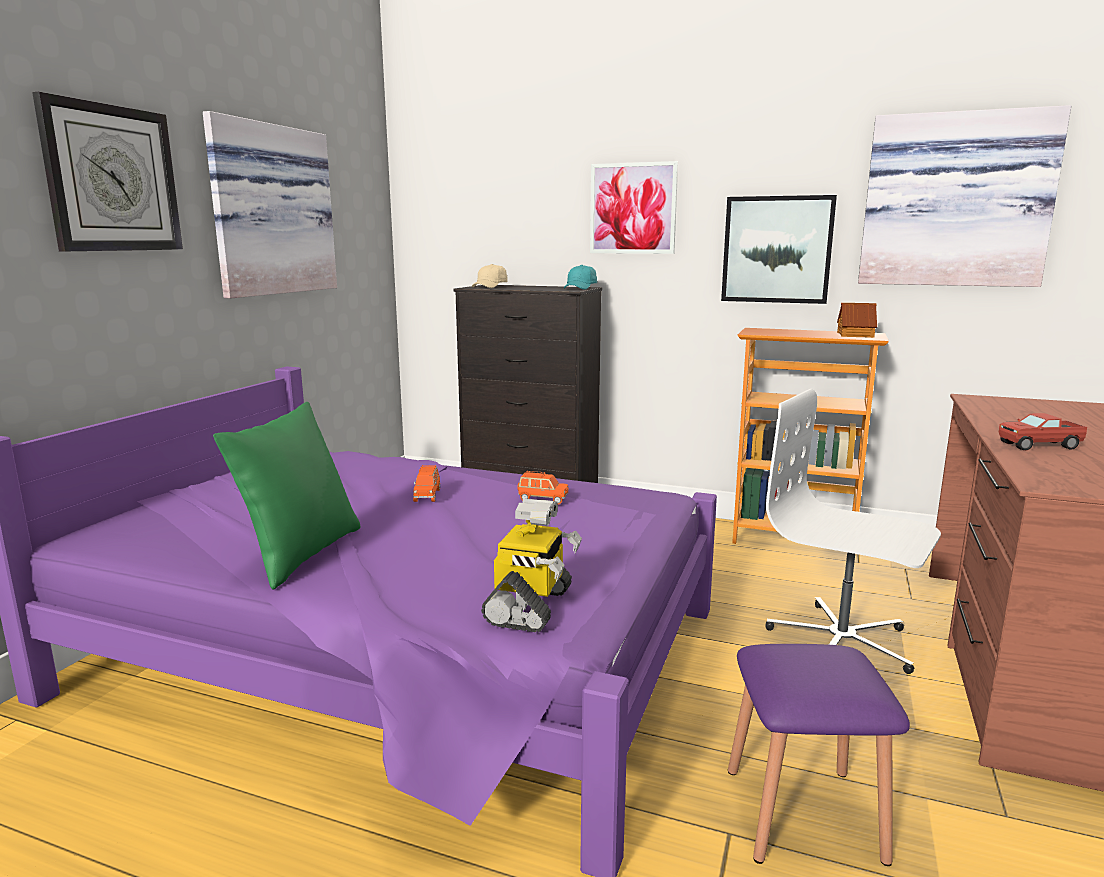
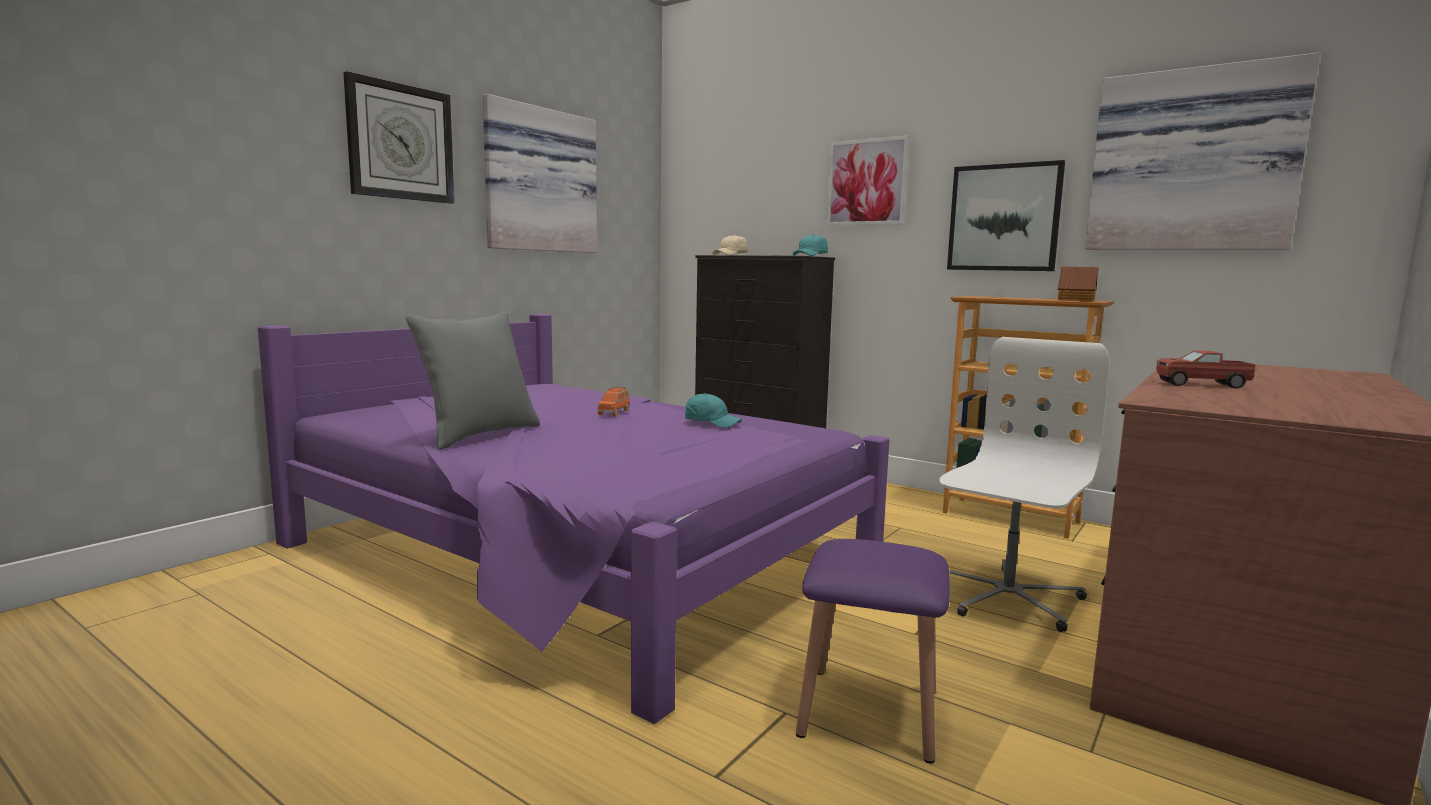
camera: 15 degrees right, 5 degrees down
green pillow [213,402,360,589] -> grey pillow [406,312,540,450]
toy robot [481,499,582,632] -> none
orange toy car [517,471,568,504] -> turquoise cap [685,393,742,428]
white office chair [765,389,941,674] -> white office chair turned 75 degrees clockwise [939,337,1110,632]

